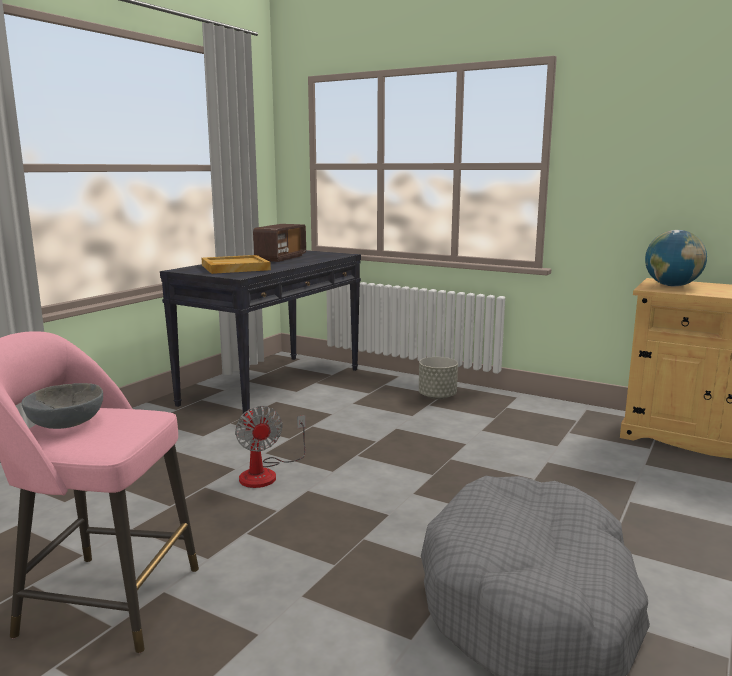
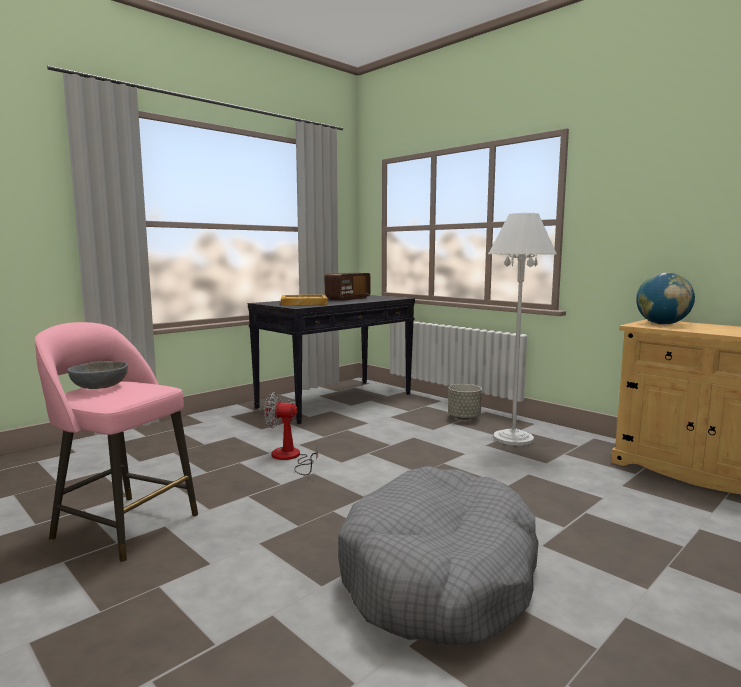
camera: 15 degrees right, 5 degrees down
fan [235,406,306,488] -> fan turned 105 degrees clockwise [264,392,318,475]
none -> white floor lamp [488,213,557,445]

